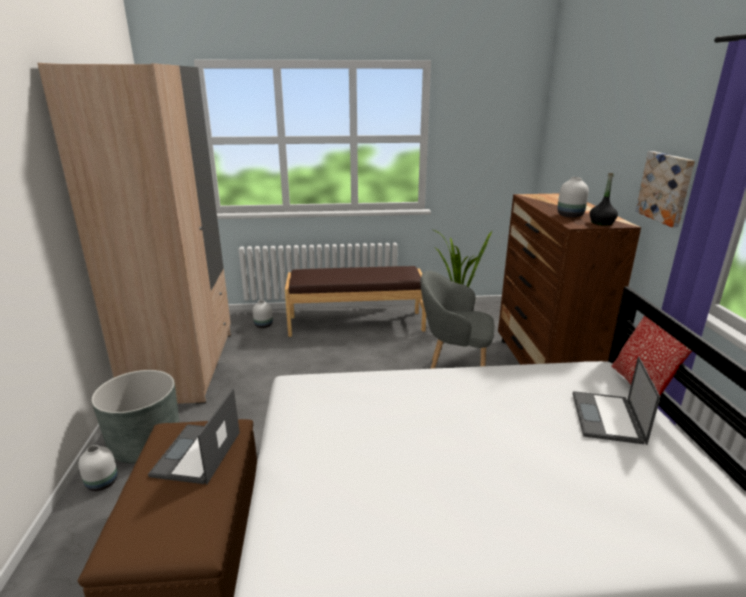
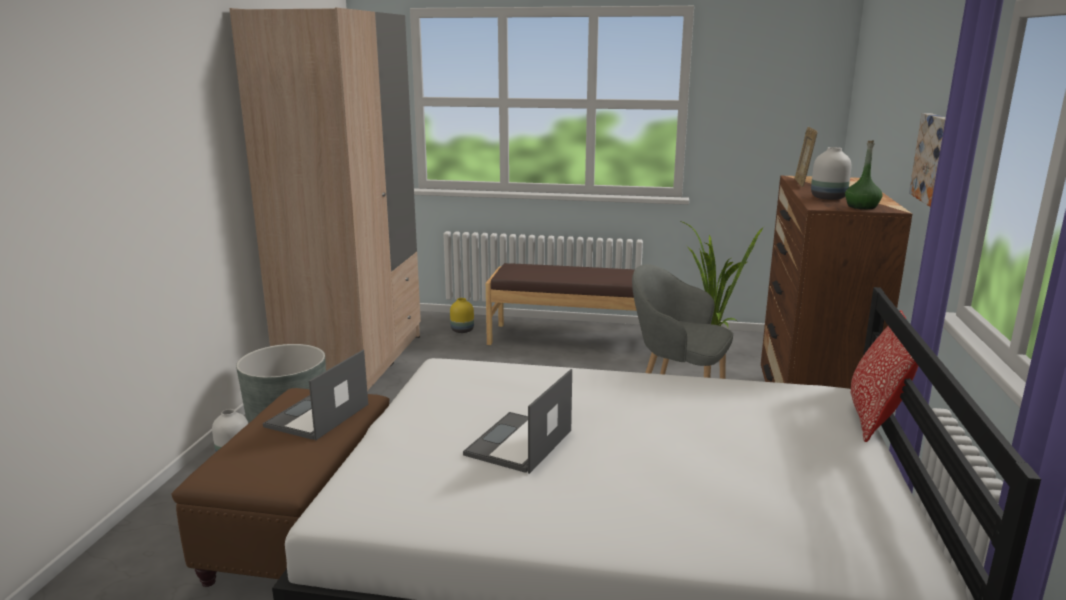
camera: 15 degrees right, 5 degrees down
white vase [253,300,273,328] -> yellow vase [450,298,474,333]
laptop [573,356,660,445] -> laptop moved to [463,369,572,474]
black bottle [590,173,618,226] -> green bottle [845,141,882,209]
none -> picture frame [795,127,818,187]

